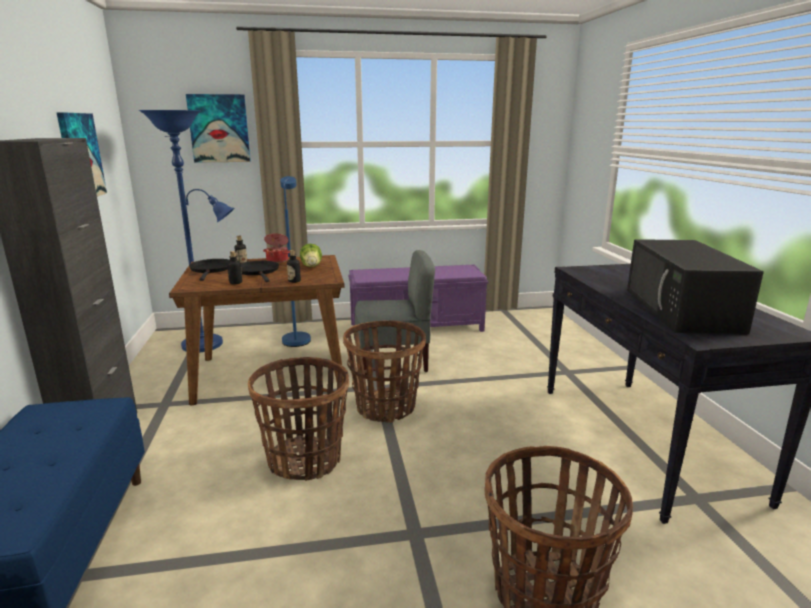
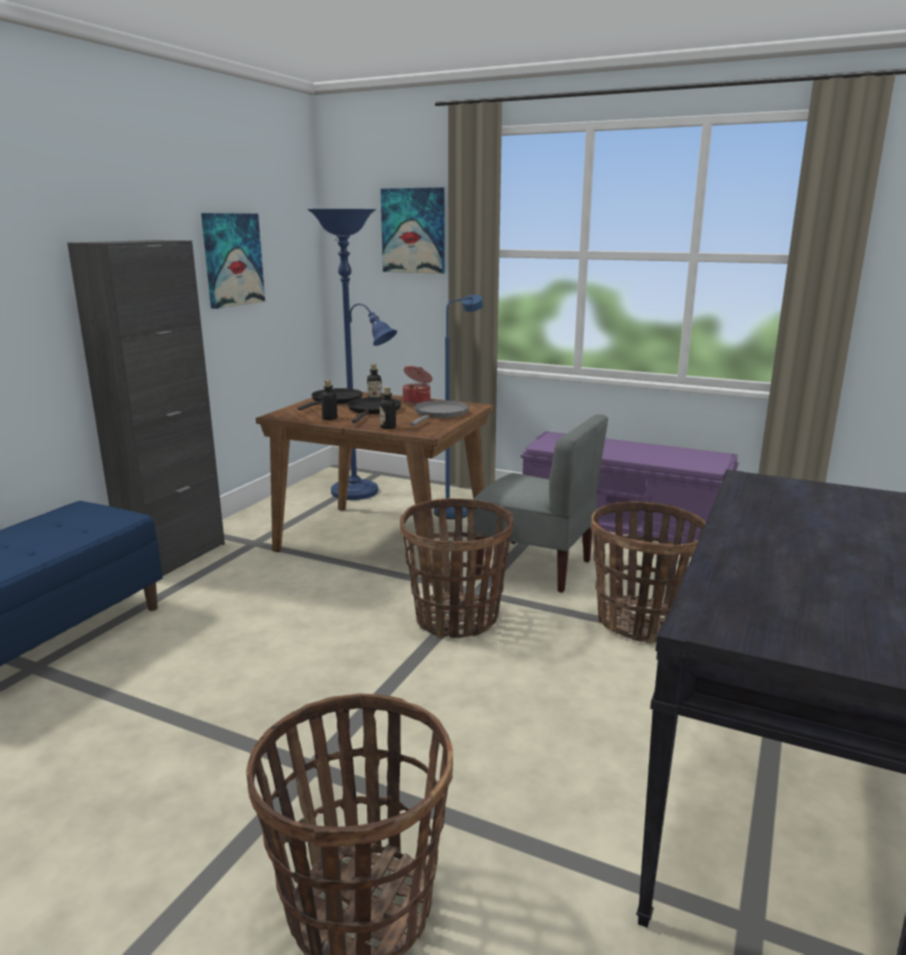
camera: 35 degrees right, 0 degrees up
basket [248,357,349,481] -> basket moved to [591,500,706,644]
lettuce [300,244,322,267] -> grey frying pan [410,400,469,426]
black microwave [627,239,764,334] -> none

